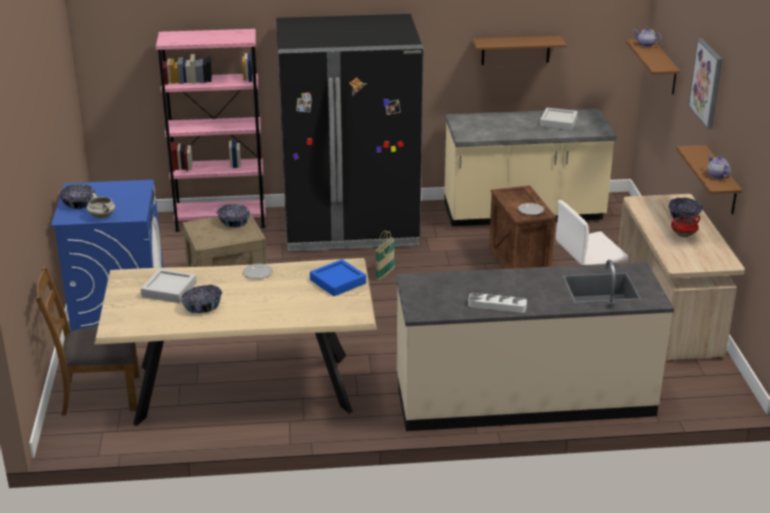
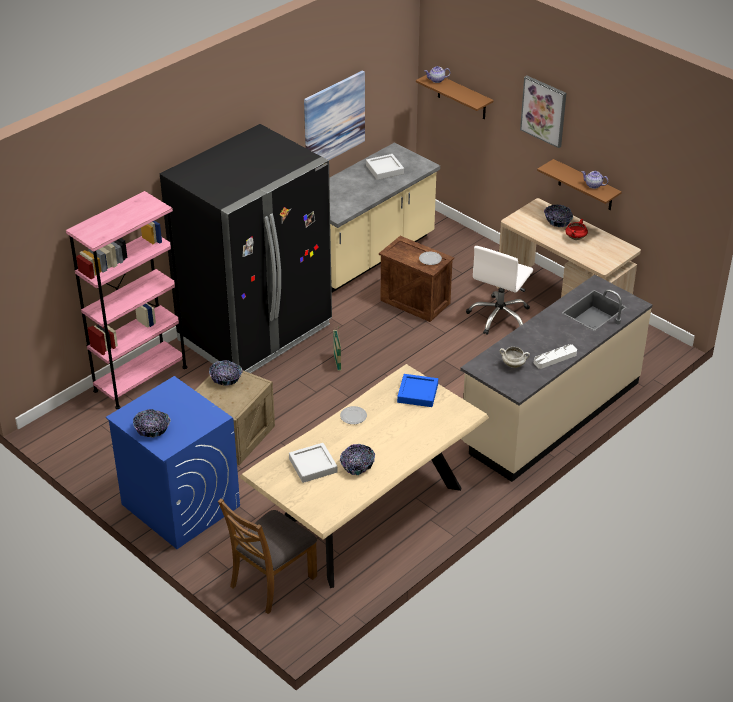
camera: 40 degrees left, 10 degrees up
white cooking pot [87,193,115,219] -> white cooking pot moved to [500,347,530,368]
brown shelf [472,36,567,65] -> picture [304,70,365,160]

